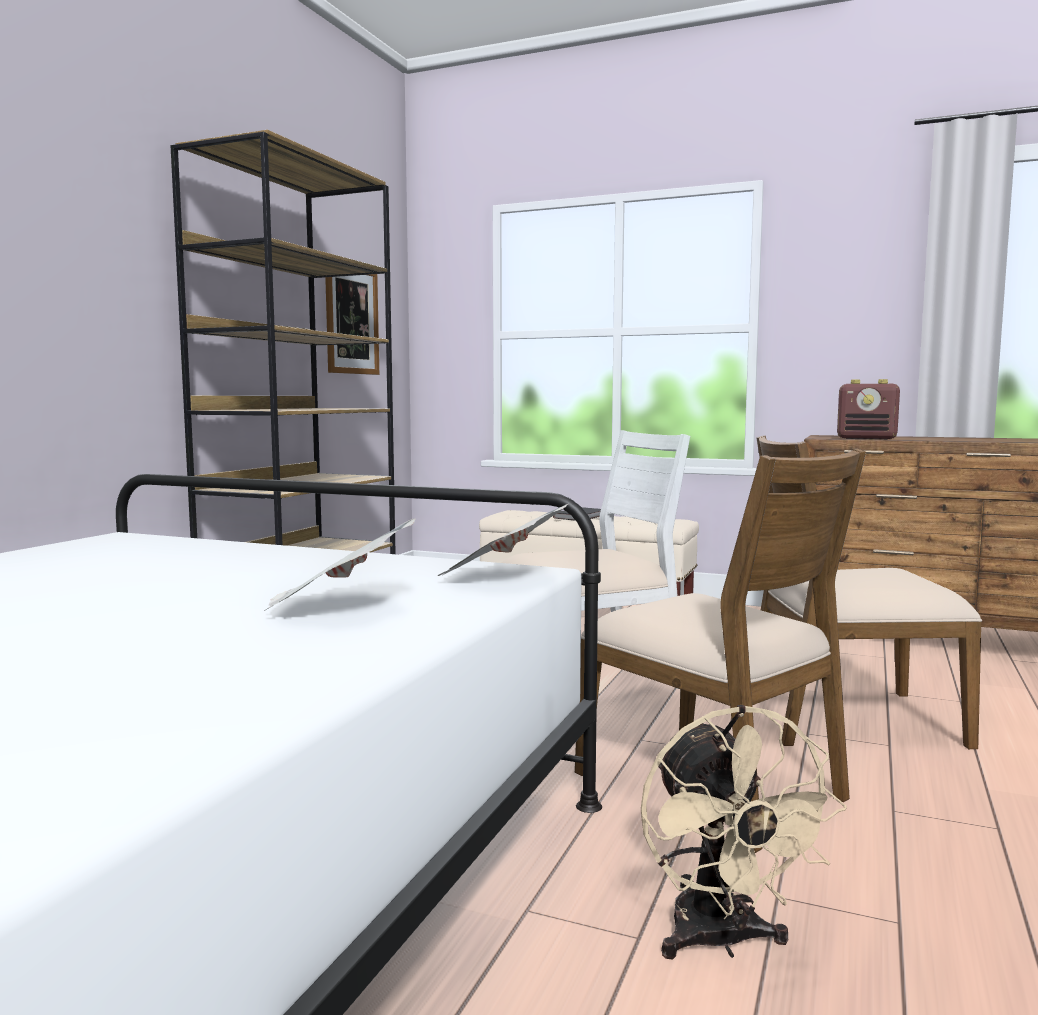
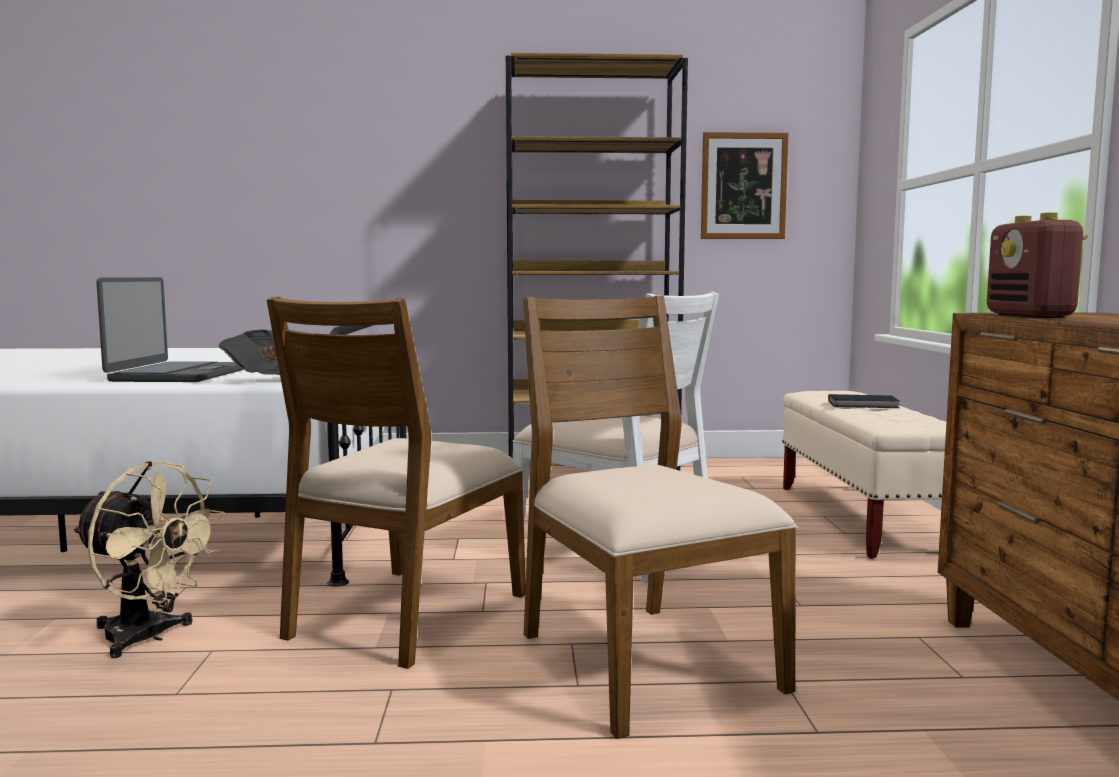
camera: 65 degrees right, 0 degrees up
newspaper [264,518,416,611] -> laptop [96,277,246,382]
beige fan [641,705,847,959] -> beige fan turned 120 degrees counterclockwise [73,461,225,658]

